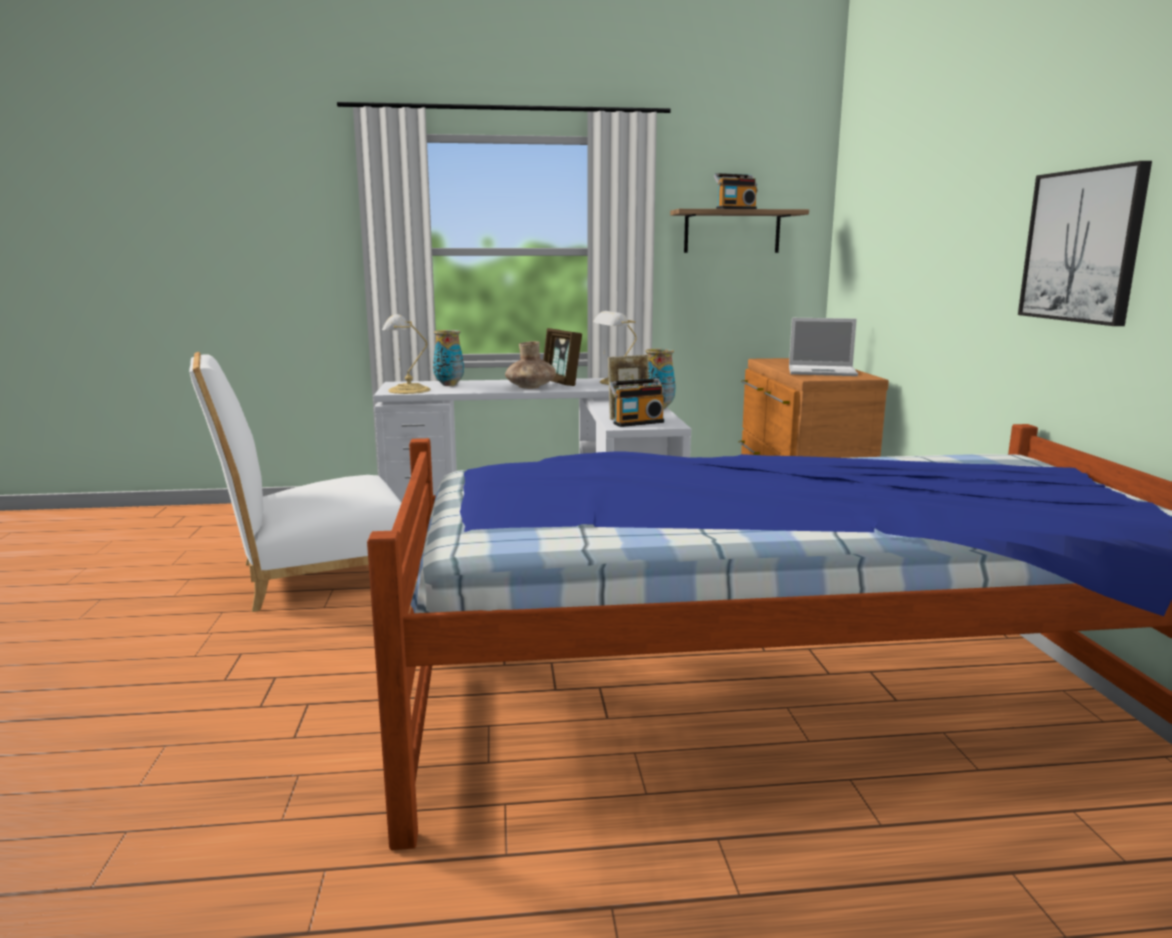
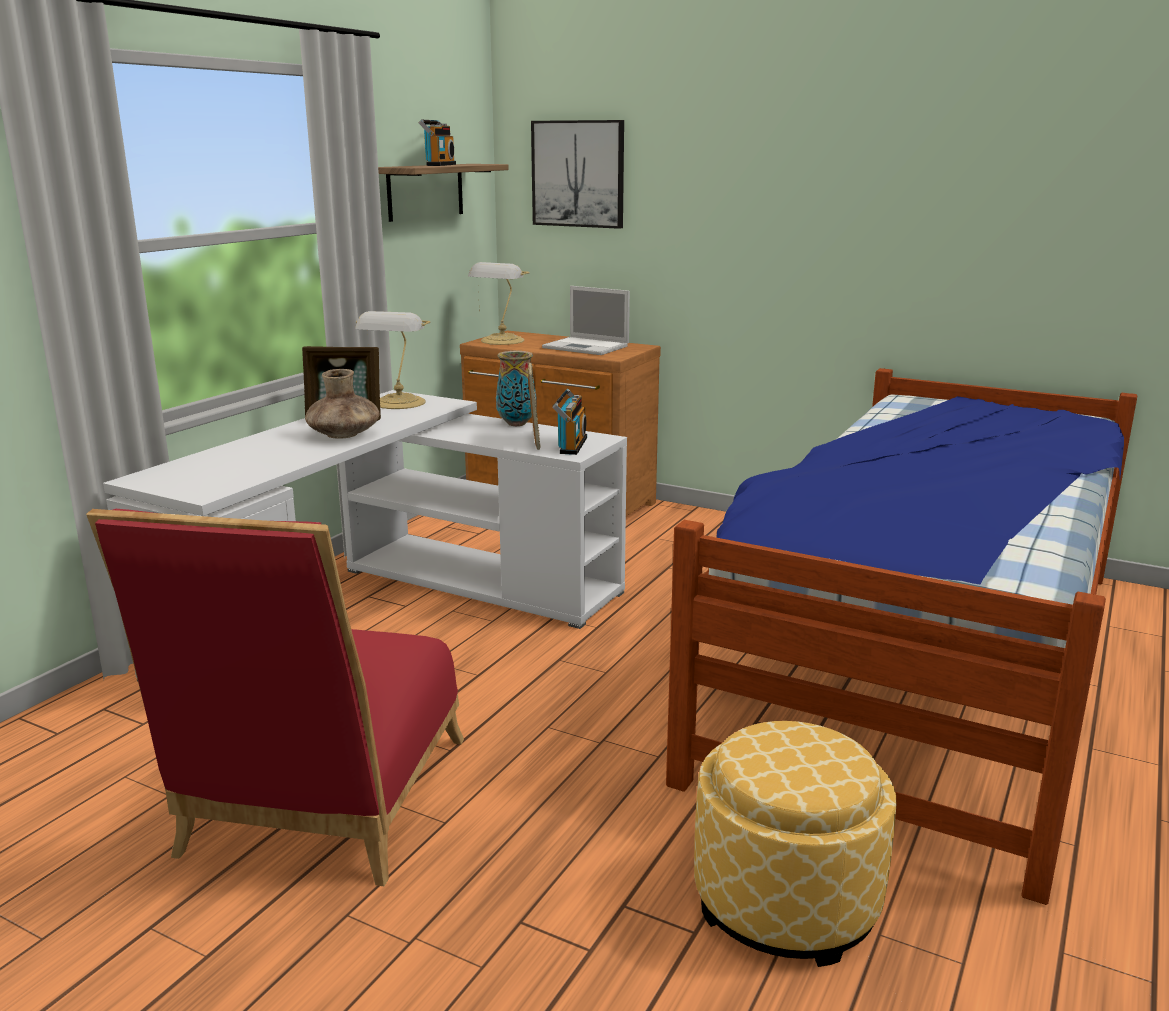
camera: 55 degrees left, 5 degrees up
white chair [189,352,417,612] -> red chair [86,509,464,886]
table lamp [382,314,431,394] -> table lamp moved to [468,262,530,345]
vase [433,330,464,386] -> none
laptop [789,318,858,376] -> laptop turned 75 degrees clockwise [542,286,630,355]
picture [1018,161,1152,326] -> picture moved to [531,120,624,229]
none -> ottoman [694,721,896,967]

